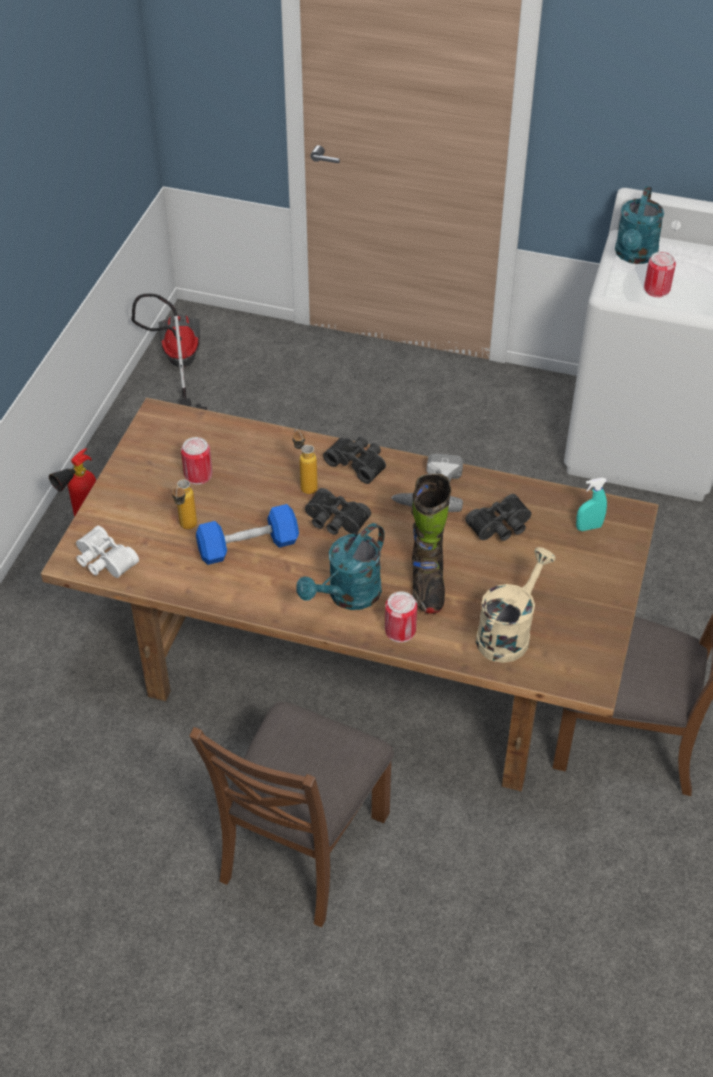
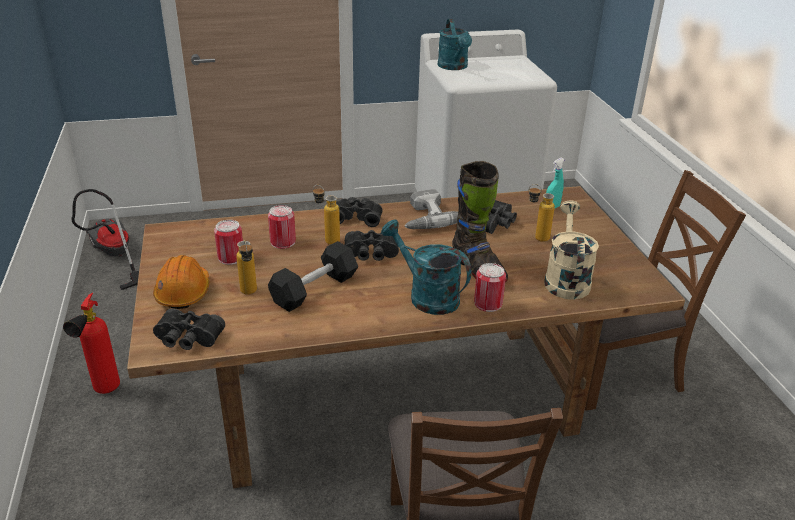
camera: 30 degrees left, 15 degrees down
white binoculars [76,526,139,578] -> black binoculars [153,309,225,350]
blue dumbbell [196,504,299,565] -> black dumbbell [268,241,358,312]
turquoise watering can [296,523,384,610] -> turquoise watering can turned 120 degrees clockwise [381,220,472,315]
can [644,252,676,297] -> can moved to [268,205,296,249]
none -> orange hard hat [153,255,210,309]
none -> bottle [528,184,555,242]

